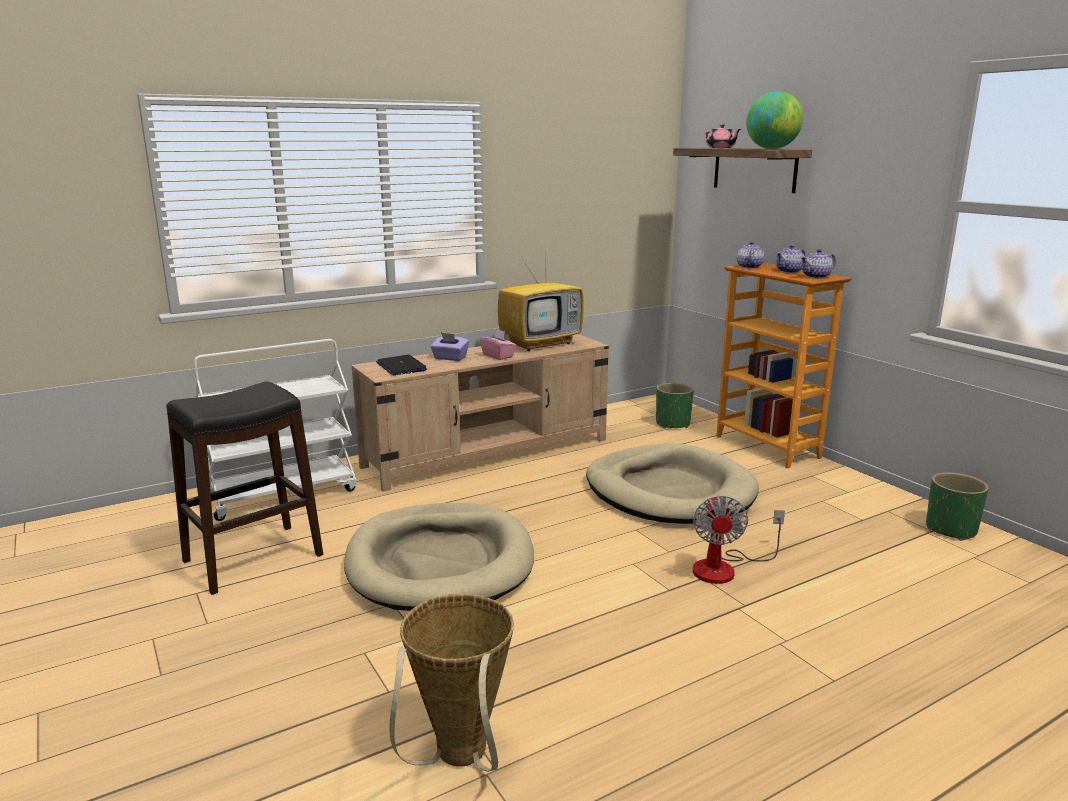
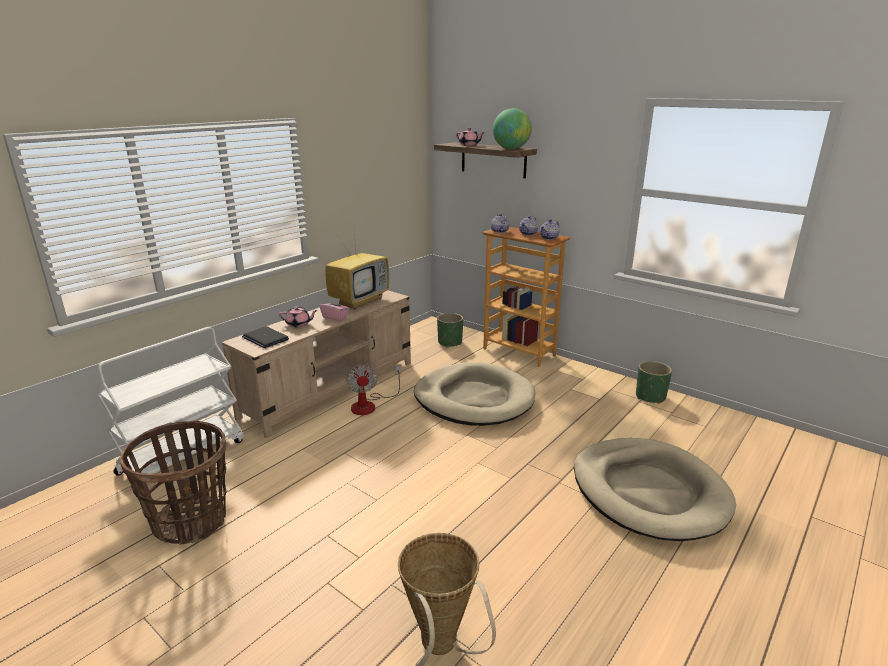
camera: 20 degrees left, 5 degrees up
black stool [166,382,323,595] -> basket [120,421,226,545]
beige dog bed [344,503,534,611] -> beige dog bed moved to [574,438,736,541]
purple tissue box [430,333,469,361] -> pink teapot [279,306,318,327]
fan [693,495,785,584] -> fan moved to [346,364,401,415]

